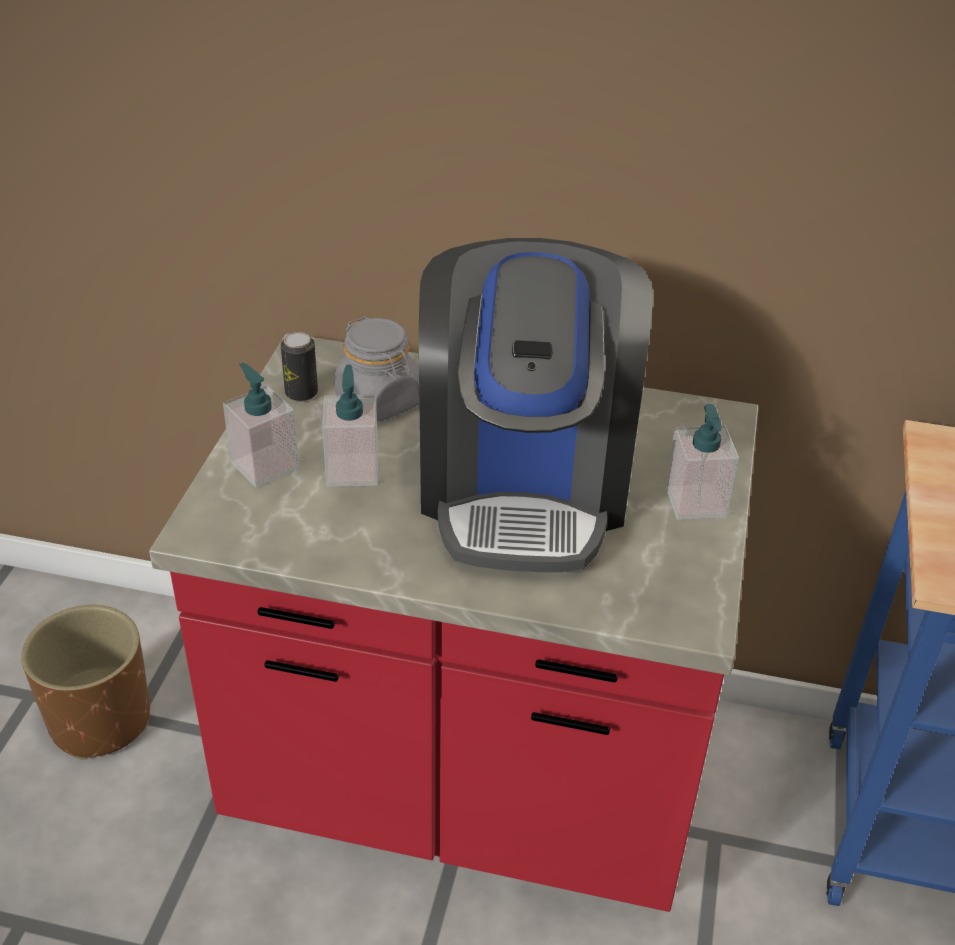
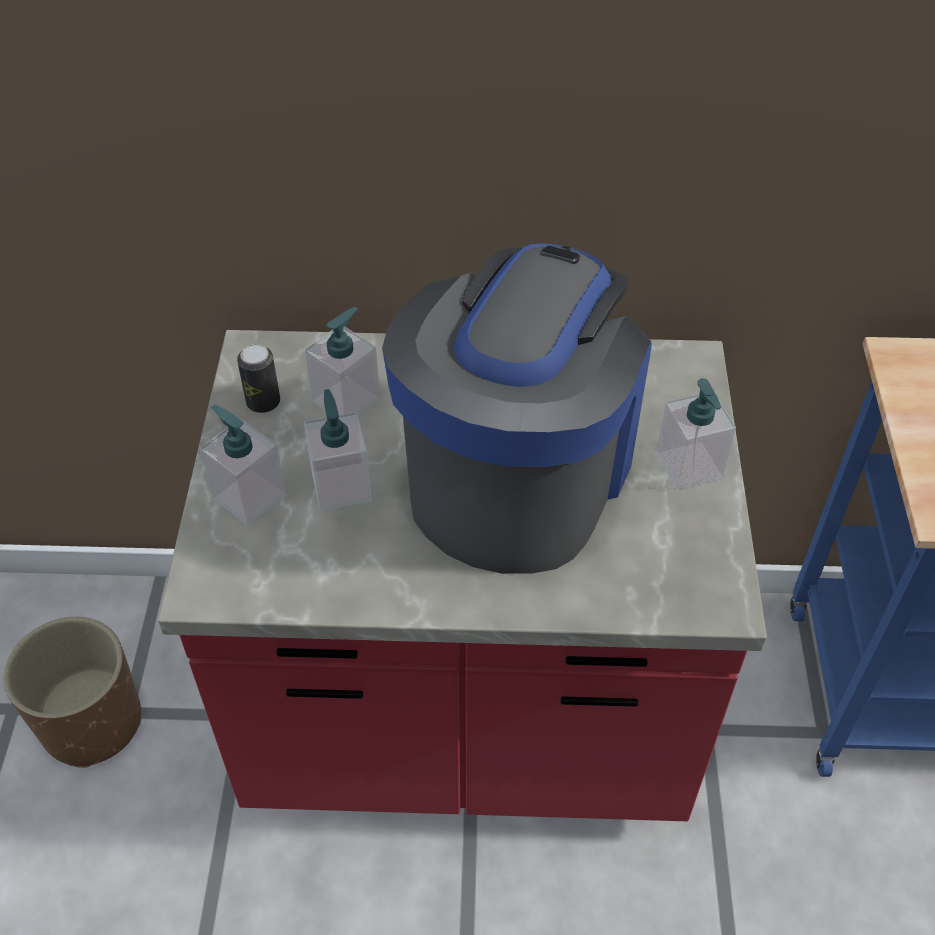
camera: 10 degrees left, 10 degrees up
grey jar [335,316,419,422] -> soap dispenser [305,307,380,415]
coffee machine [419,238,653,572] -> coffee machine turned 150 degrees counterclockwise [382,243,652,574]

